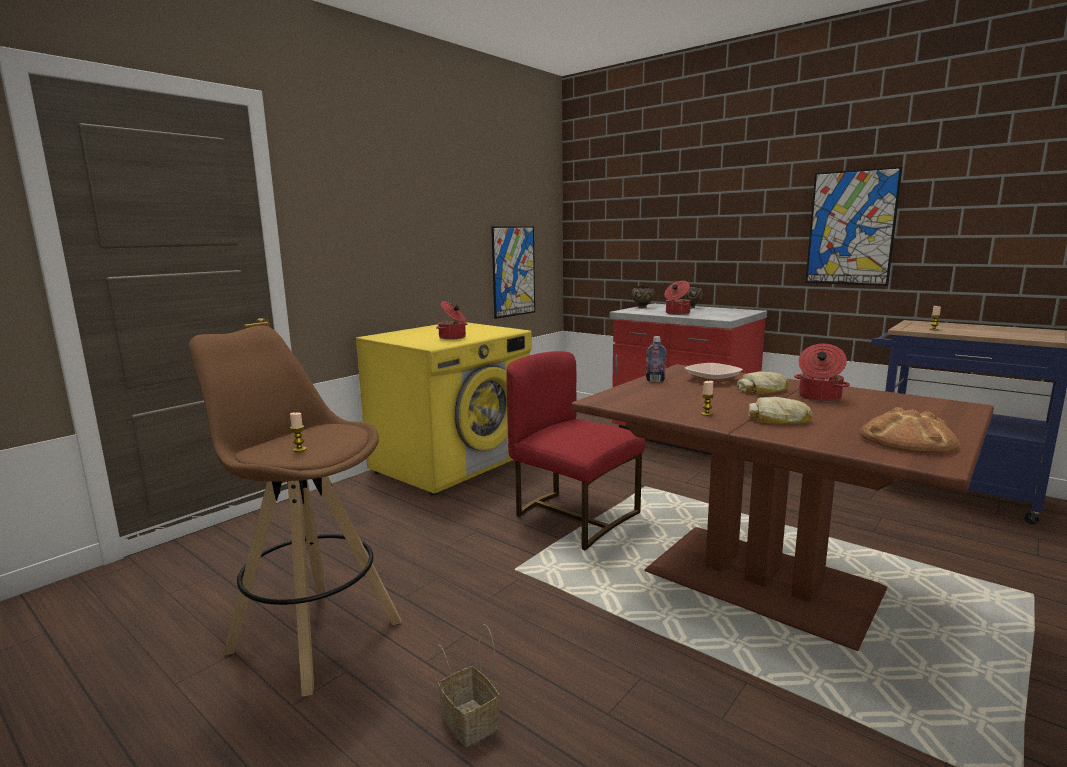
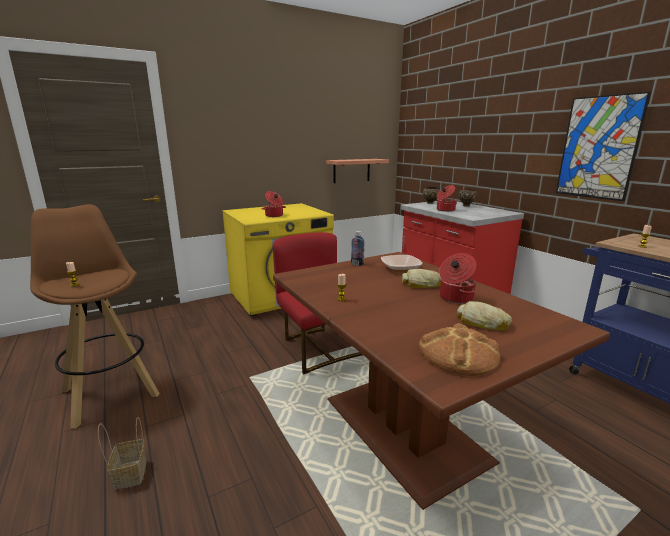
camera: 20 degrees right, 5 degrees up
picture [491,227,535,319] -> shelf [326,159,389,183]
bread [748,397,813,424] -> bread moved to [456,301,512,330]

